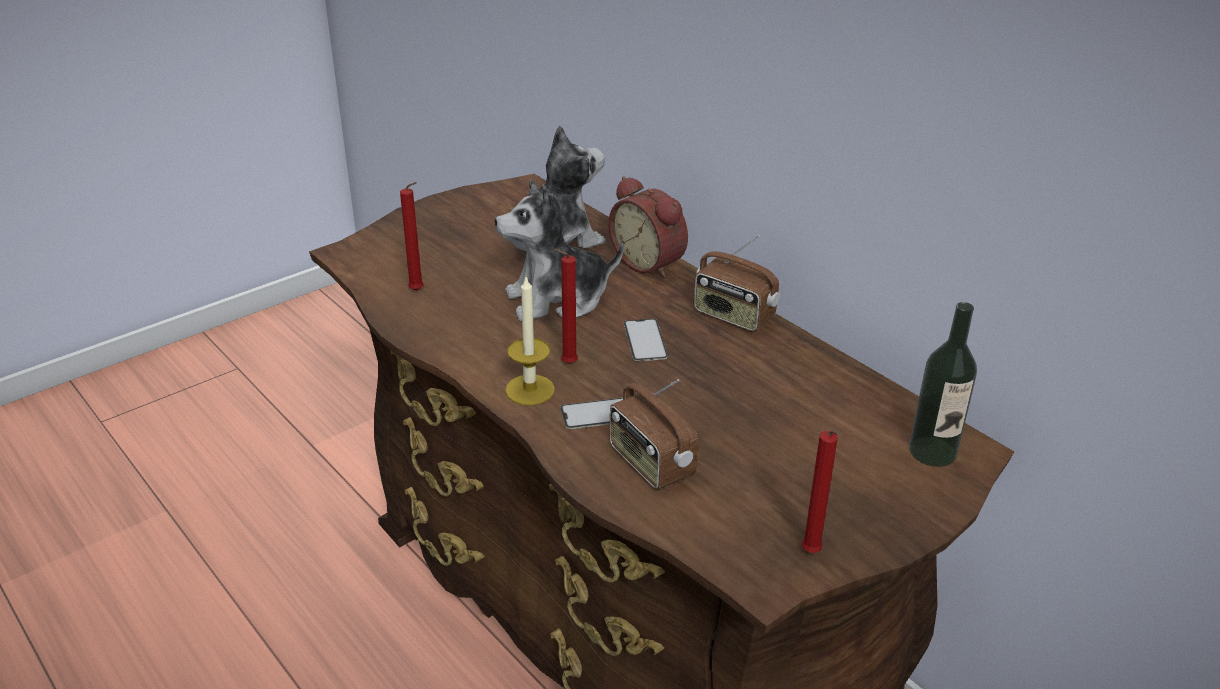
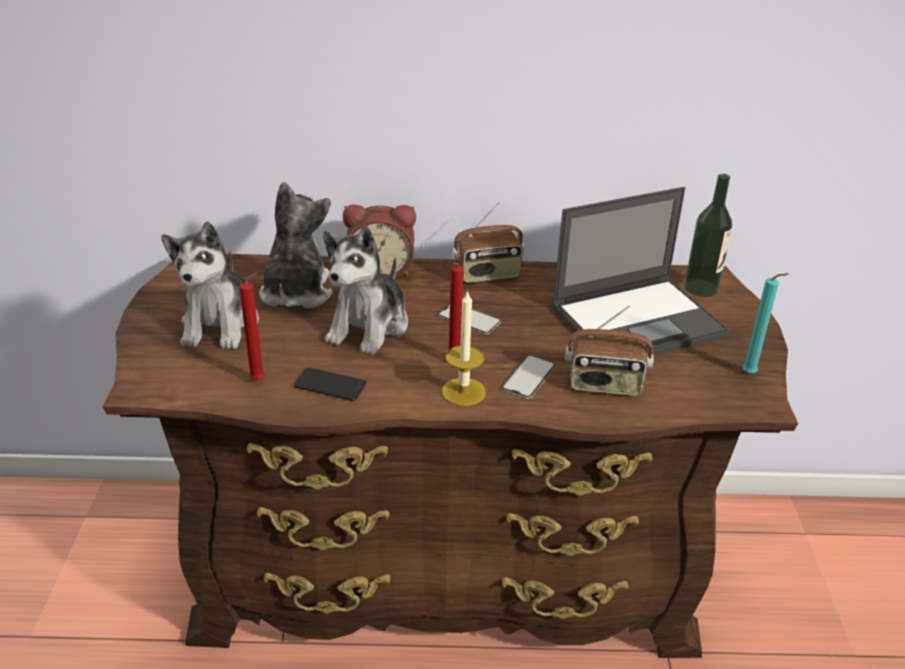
camera: 50 degrees left, 0 degrees up
red candle [802,430,838,553] -> turquoise candle [742,273,789,374]
none -> plush toy [161,221,259,349]
none -> phone [294,368,367,401]
none -> laptop [552,187,730,355]

